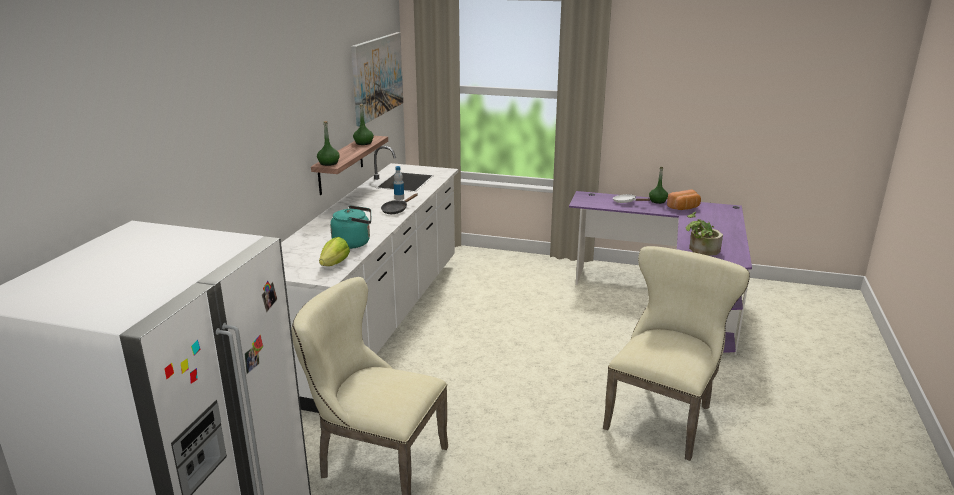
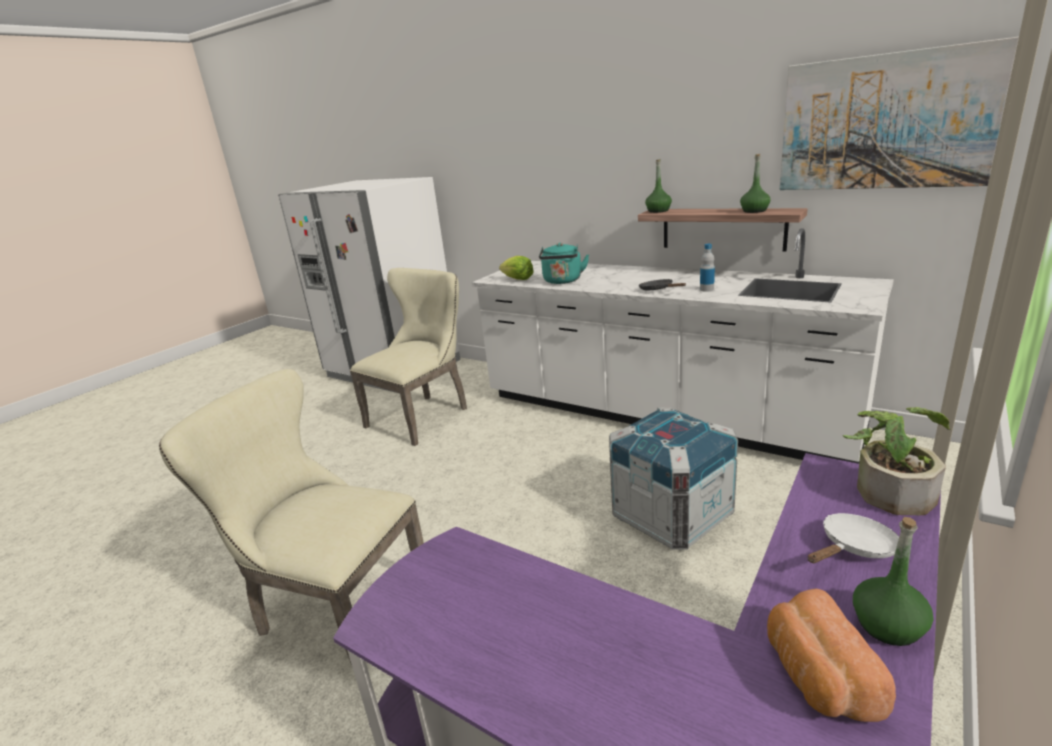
camera: 110 degrees right, 0 degrees up
beige chair [603,246,750,461] -> beige chair turned 150 degrees clockwise [159,369,424,665]
potted plant [686,212,723,256] -> potted plant moved to [843,407,950,515]
none -> crate [609,407,738,549]

